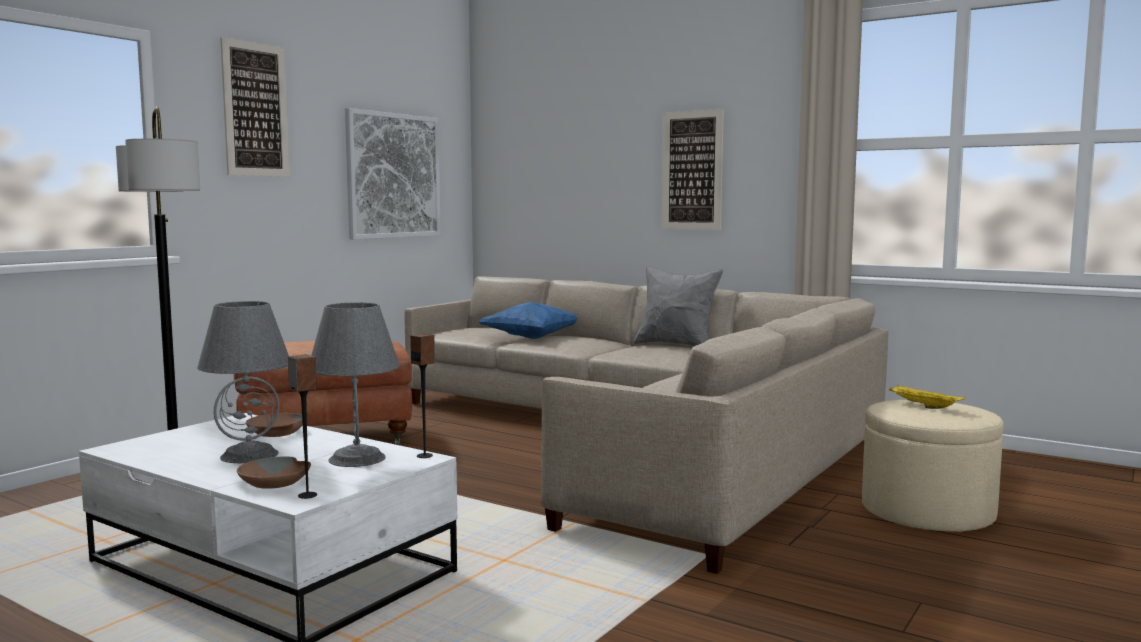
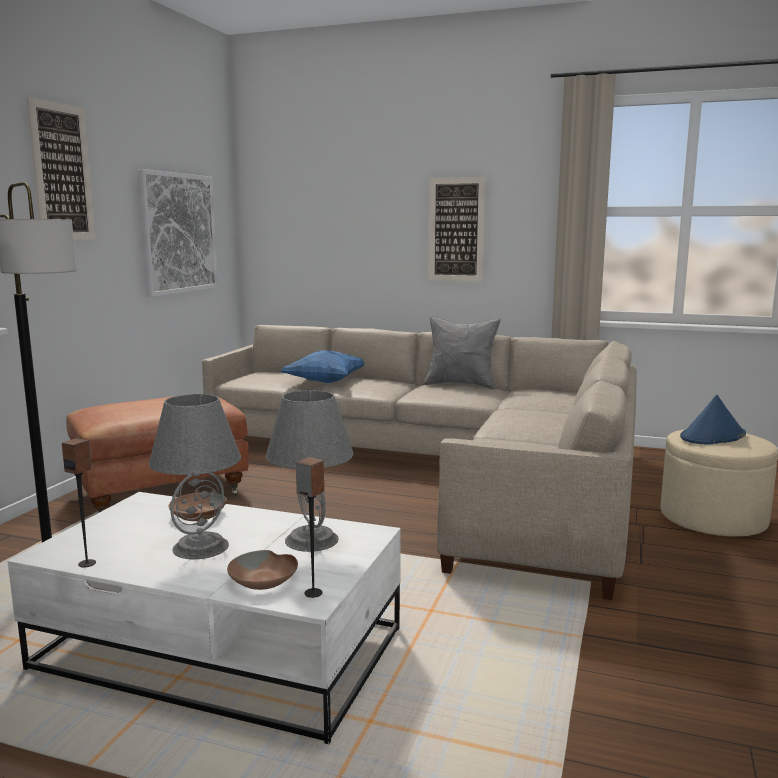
camera: 15 degrees left, 5 degrees up
speaker [410,334,435,458] -> speaker moved to [62,438,96,567]
yellow tray [889,385,965,409] -> blue hat [680,395,746,444]

